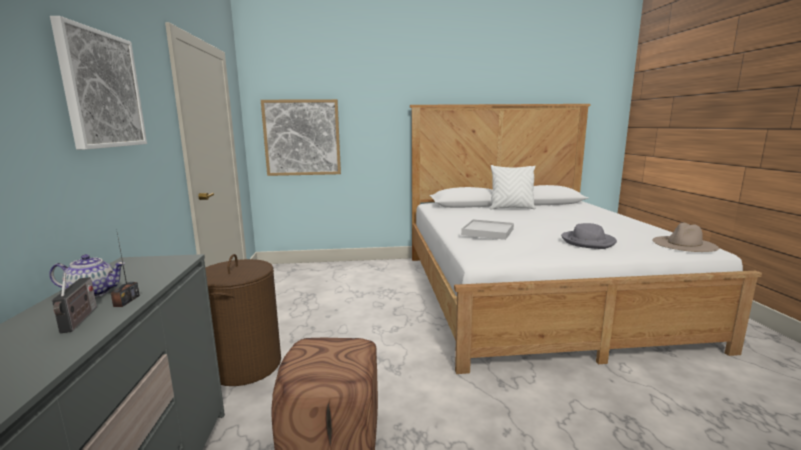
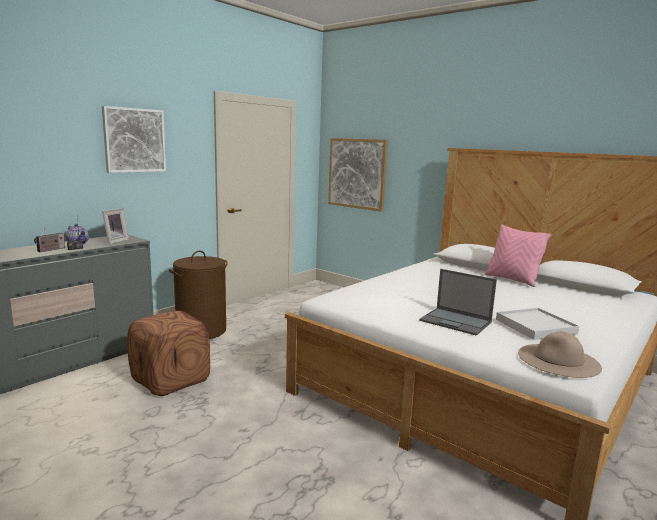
camera: 45 degrees right, 0 degrees up
white tray [461,219,514,240] -> white tray moved to [496,308,579,340]
white pillow [490,165,536,210] -> pink pillow [485,224,551,287]
grey hat [561,223,617,249] -> laptop [419,269,497,336]
none -> picture frame [102,208,129,244]

